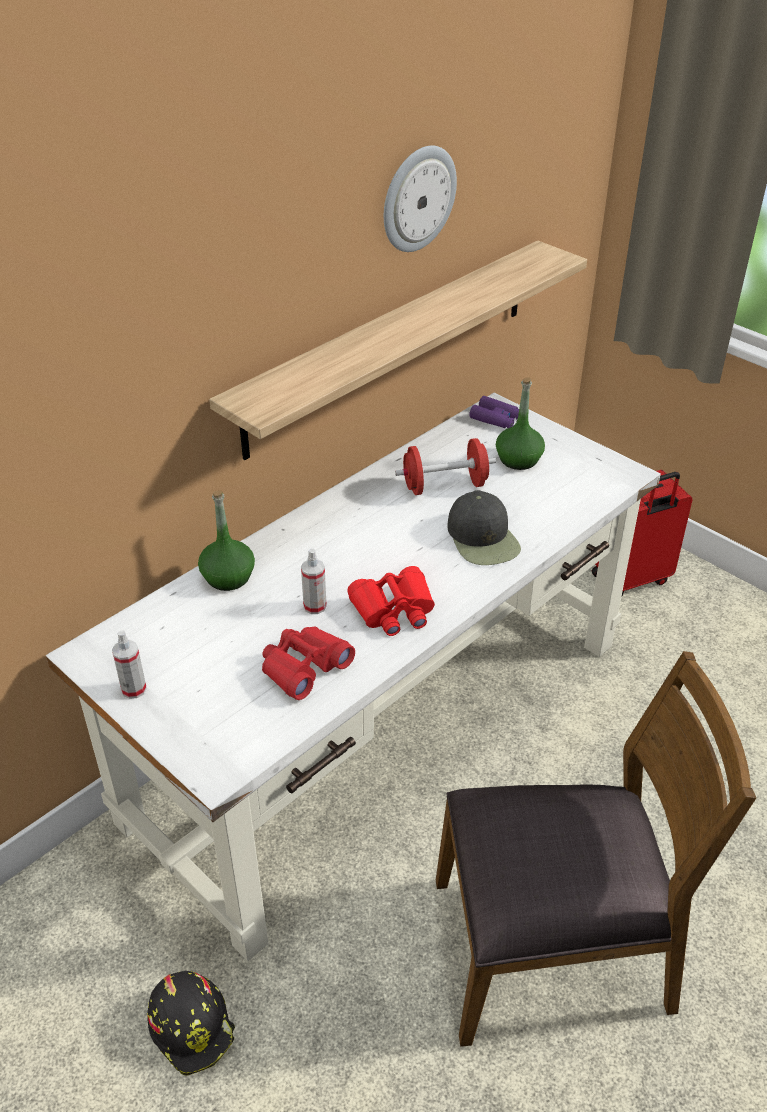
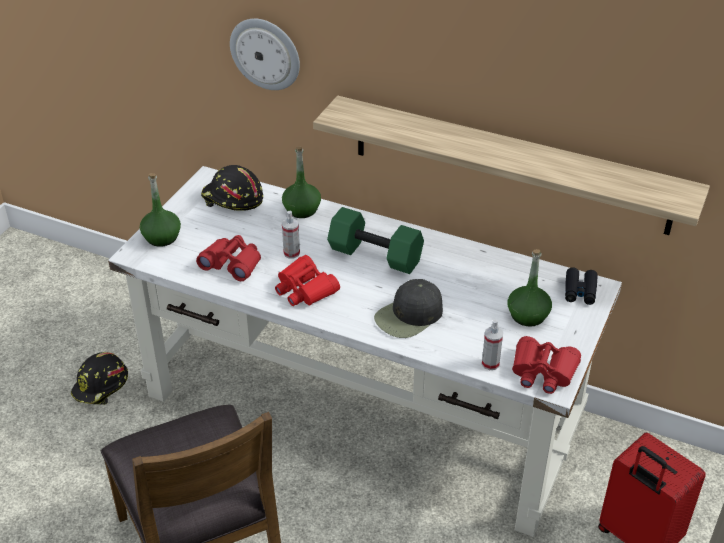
camera: 70 degrees right, 0 degrees up
spray bottle [112,631,147,699] -> spray bottle moved to [482,319,503,370]
wall clock [384,146,457,252] -> wall clock moved to [230,19,300,90]
red dumbbell [395,438,496,495] -> none
purple binoculars [469,396,519,428] -> black binoculars [565,267,598,305]
none -> green bottle [140,173,181,247]
none -> black hard hat [201,165,263,211]
none -> green dumbbell [327,207,424,274]
none -> red binoculars [512,336,581,394]

